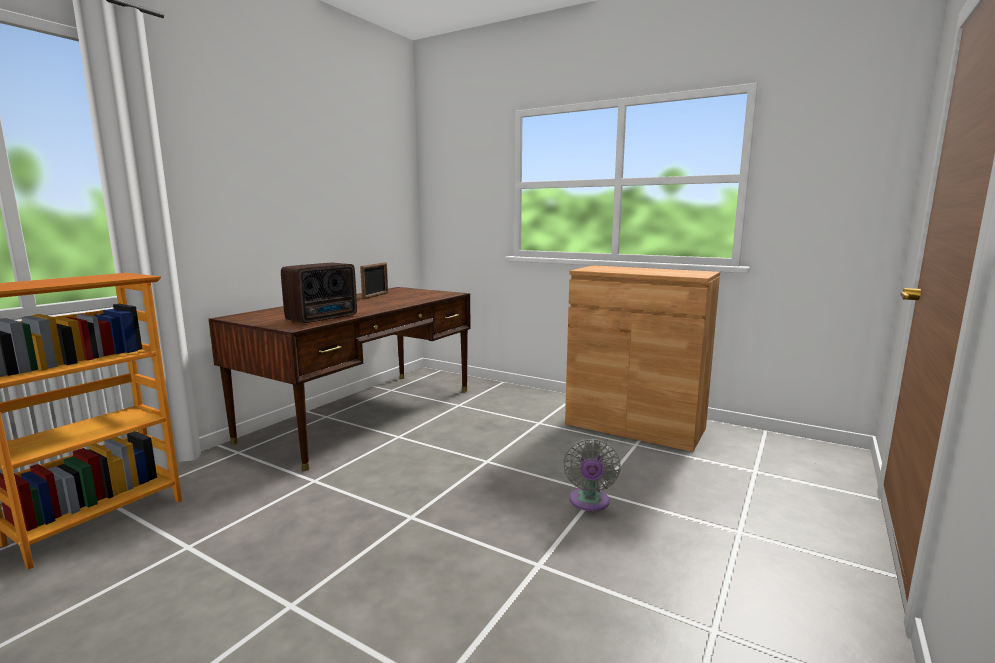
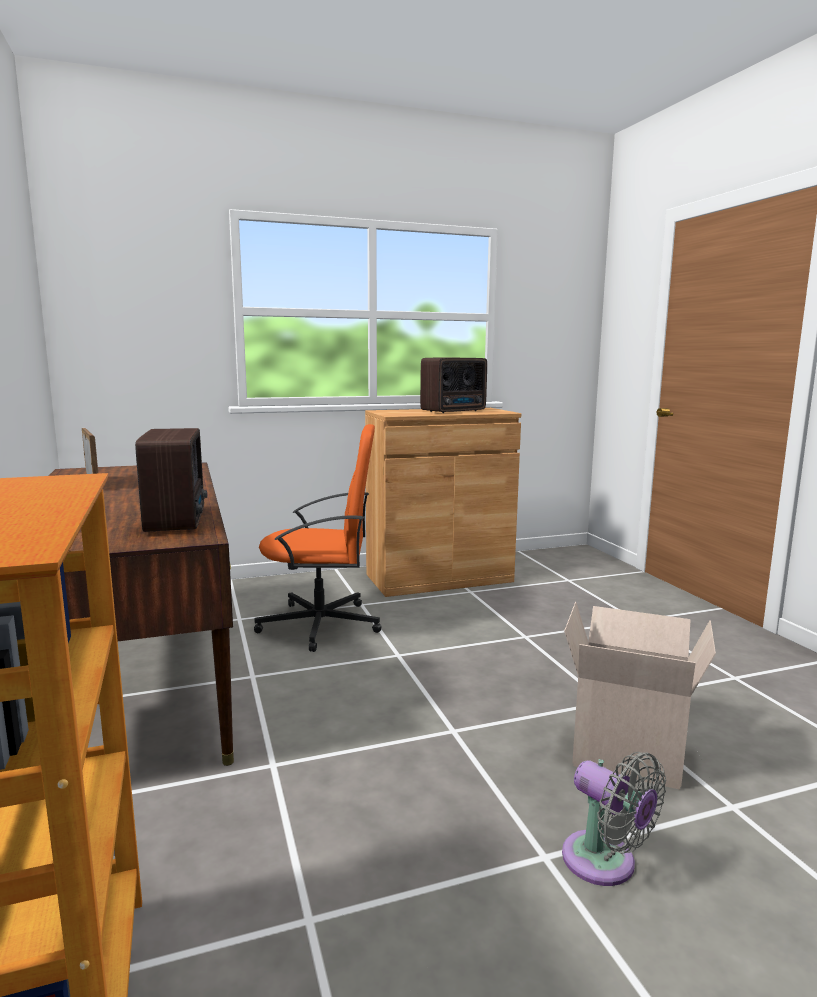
camera: 50 degrees left, 0 degrees up
grey fan [563,439,621,511] -> grey fan moved to [562,752,666,886]
none -> orange office chair [254,424,382,652]
none -> radio [420,358,487,413]
none -> cardboard box [564,602,716,790]

